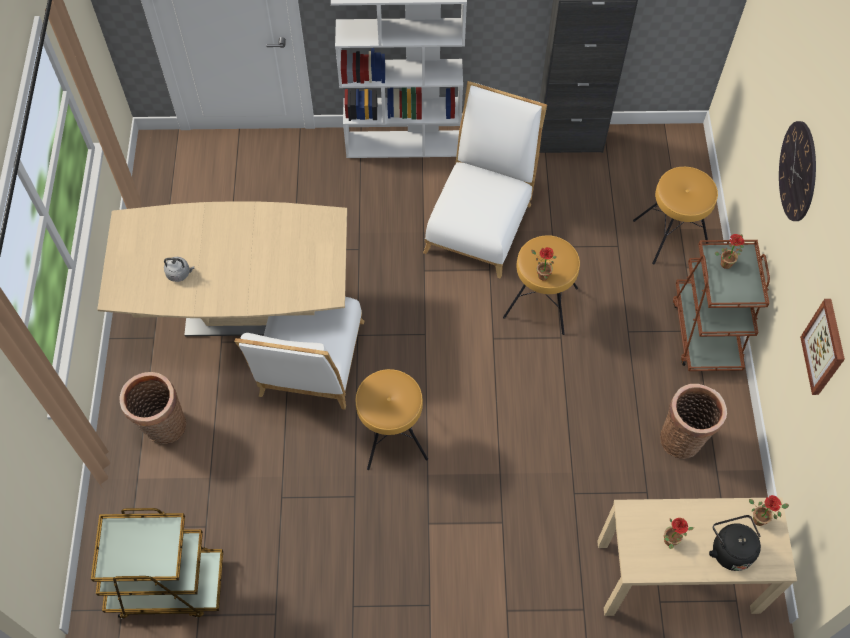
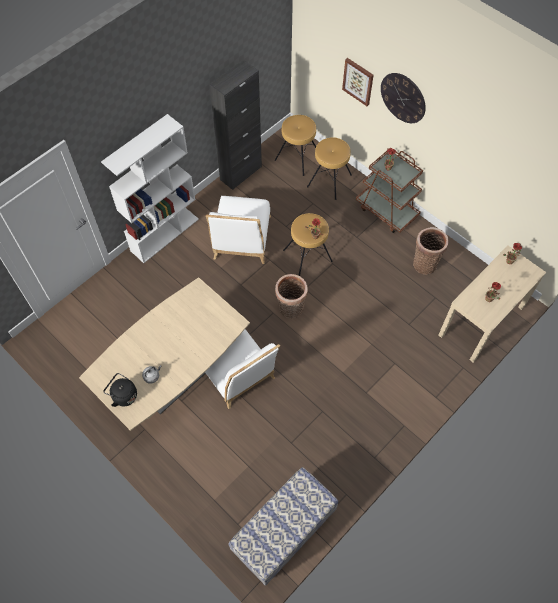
camera: 45 degrees left, 0 degrees up
brown cart [91,508,223,619] -> bench [229,467,338,586]
basket [119,372,186,444] -> basket moved to [275,274,308,318]
brown stool [355,369,428,470] -> brown stool moved to [275,115,316,176]
white chair [423,81,547,279] -> white chair turned 150 degrees counterclockwise [206,196,271,264]
black kettle [709,515,761,571] -> black kettle moved to [103,373,137,407]
picture [800,299,845,395] -> picture moved to [342,58,374,106]

